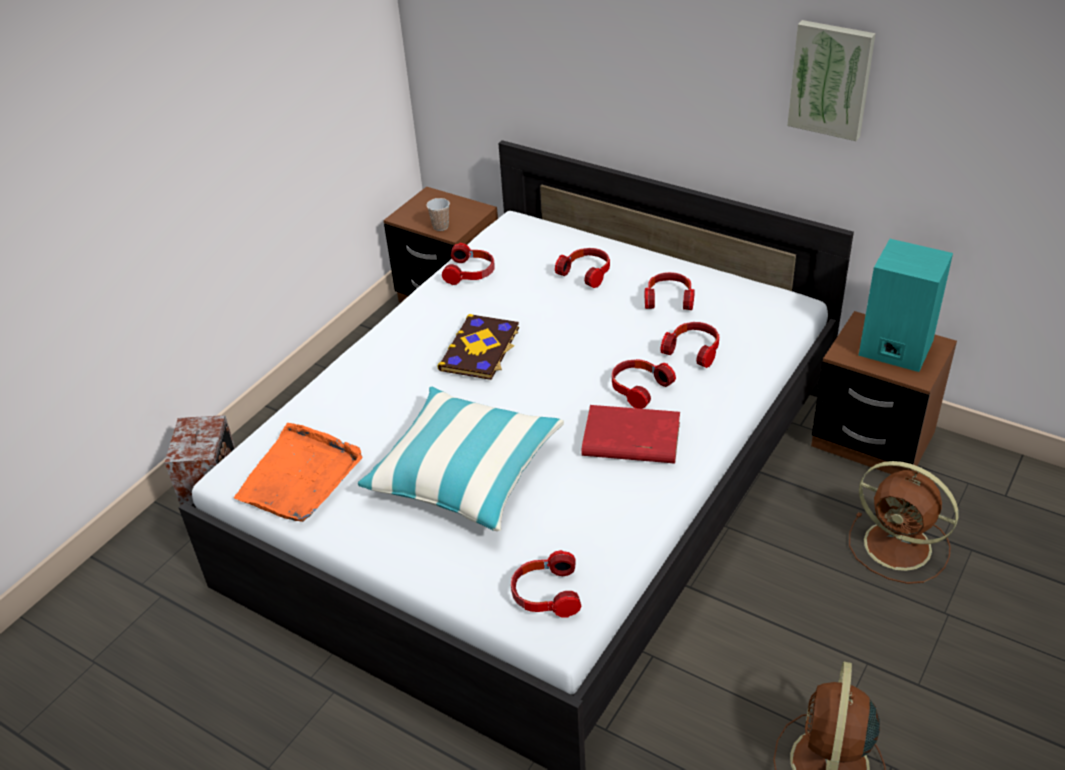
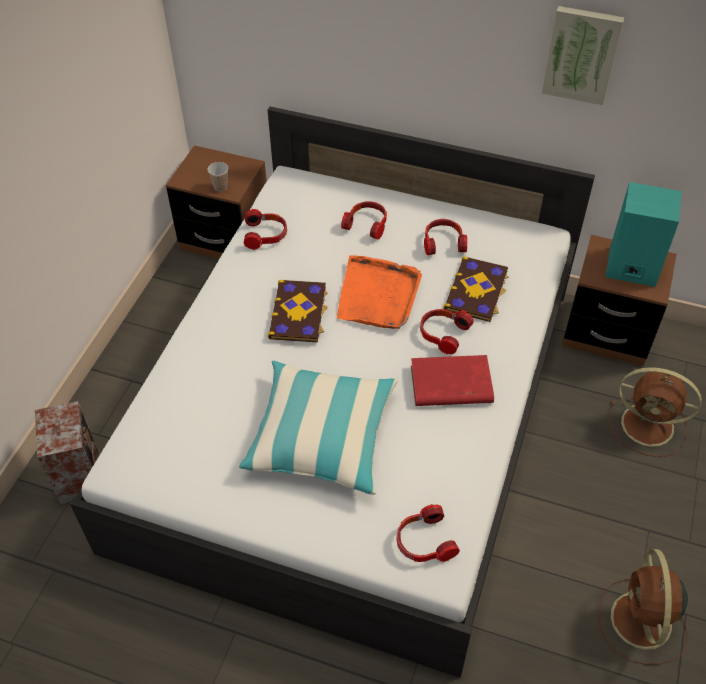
camera: 15 degrees left, 10 degrees up
orange tray [234,423,362,522] -> orange tray moved to [337,255,422,329]
headphones [660,322,719,368] -> book [443,257,508,322]

